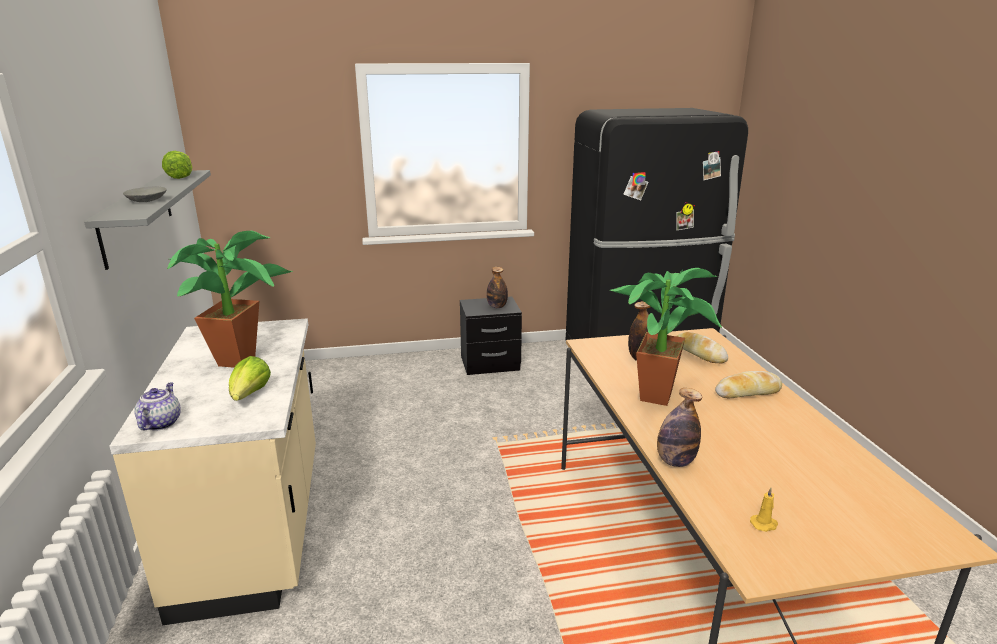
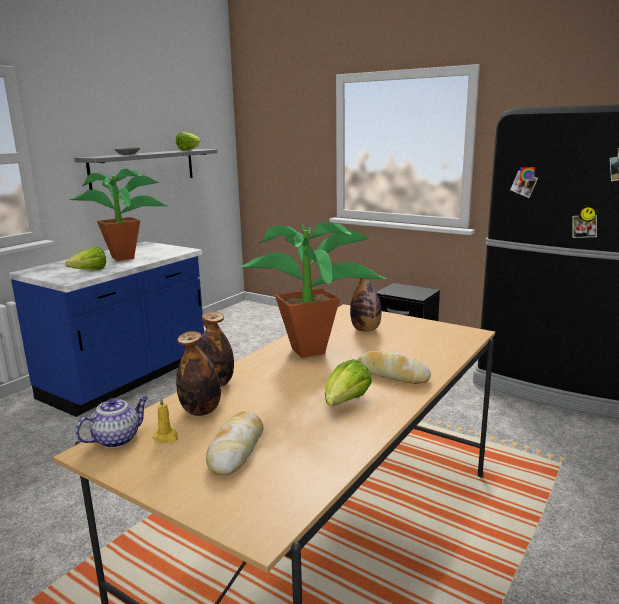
camera: 45 degrees right, 5 degrees down
beige counter [109,318,316,625] -> blue counter [9,242,204,417]
teapot [134,382,181,431] -> teapot moved to [75,397,148,448]
bottle [487,267,508,308] -> bottle moved to [176,331,221,416]
bread [677,332,728,363] -> bread moved to [206,411,264,475]
none -> lettuce [325,359,372,406]

